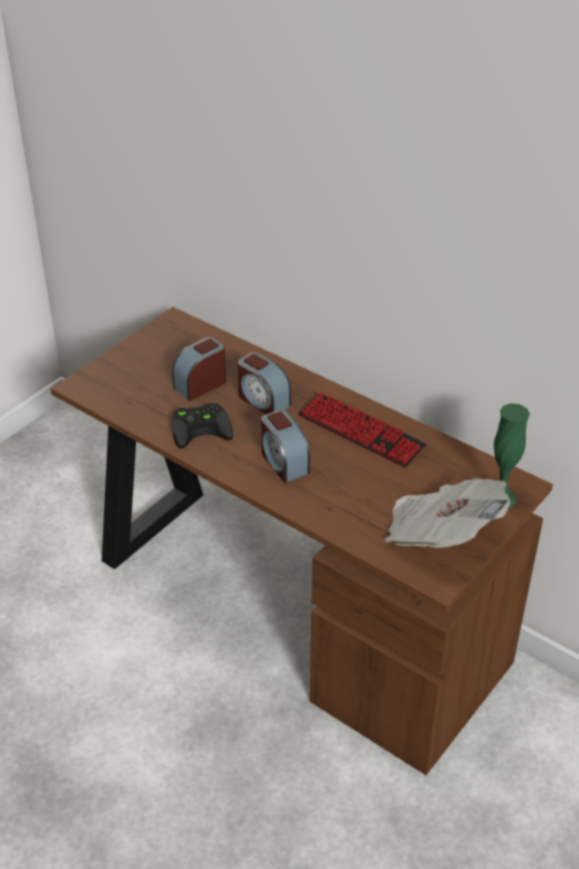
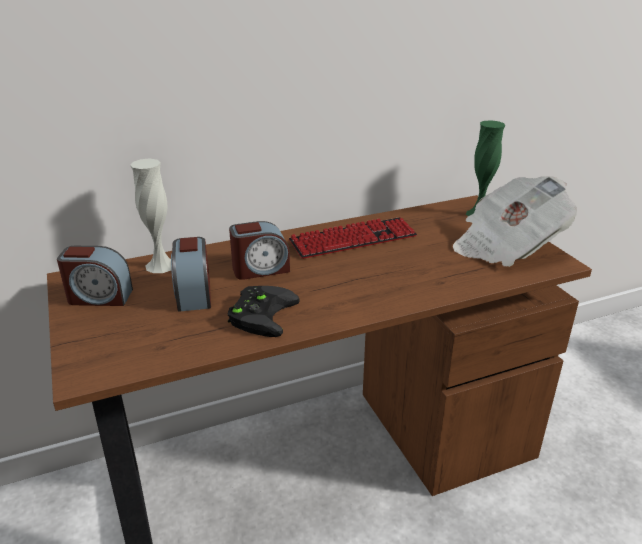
camera: 60 degrees left, 10 degrees down
alarm clock [261,410,310,483] -> alarm clock moved to [57,246,133,306]
none -> white vase [130,158,171,273]

